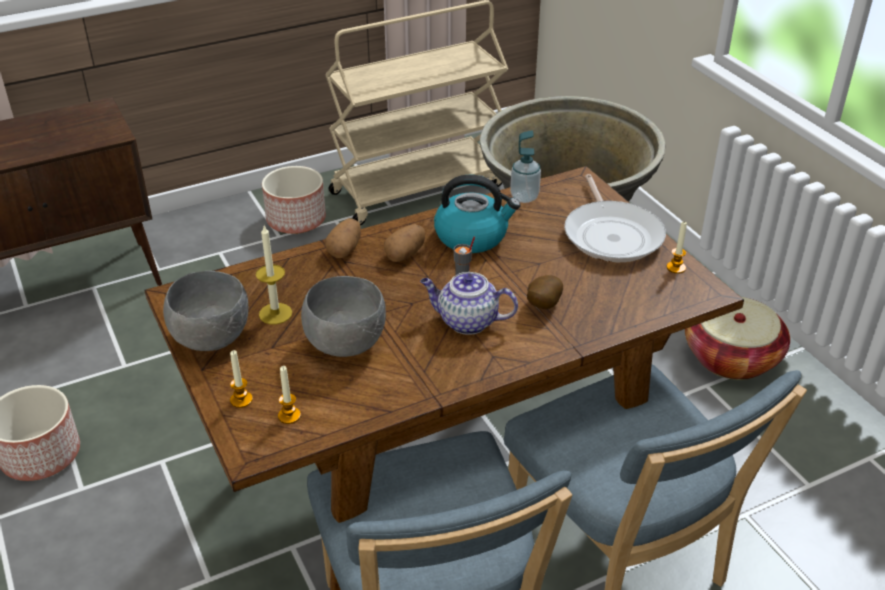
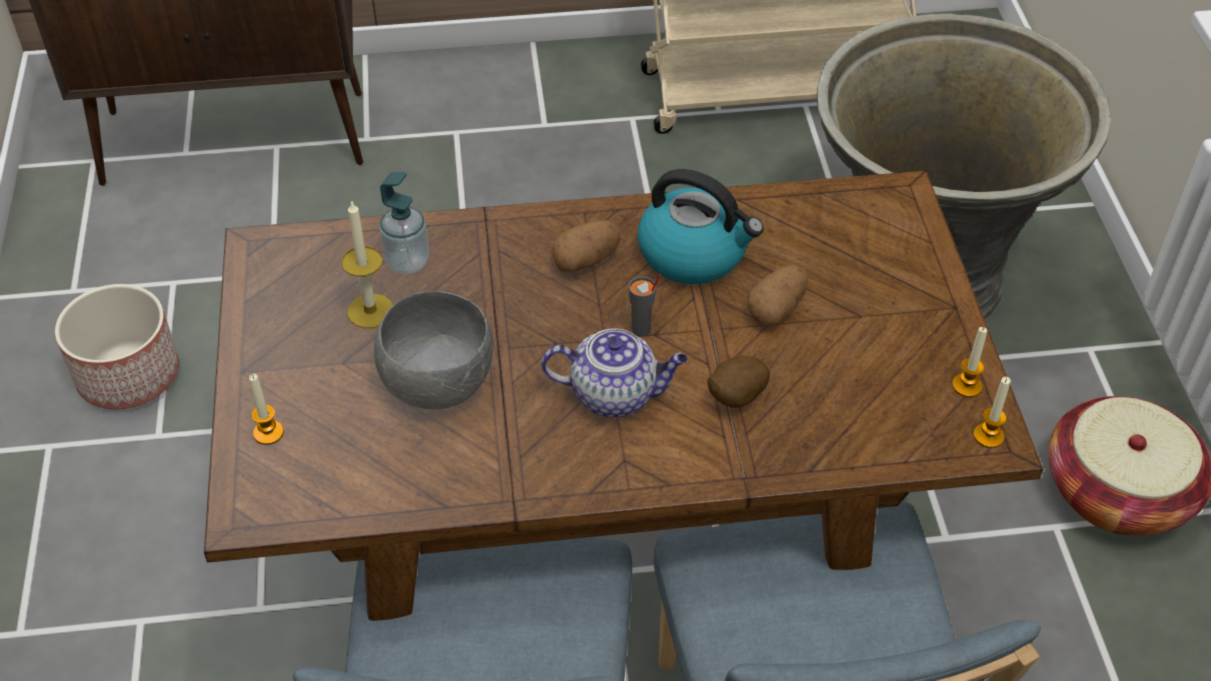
camera: 20 degrees right, 10 degrees up
grey bowl [163,271,248,351] -> none
planter [262,166,326,234] -> none
candle [278,366,301,424] -> candle moved to [974,377,1011,448]
potato [325,218,361,258] -> potato moved to [747,265,808,327]
teapot [420,272,518,335] -> teapot turned 150 degrees clockwise [541,328,688,417]
soap dispenser [510,130,541,203] -> soap dispenser moved to [379,172,430,274]
frying pan [564,174,666,262] -> none

